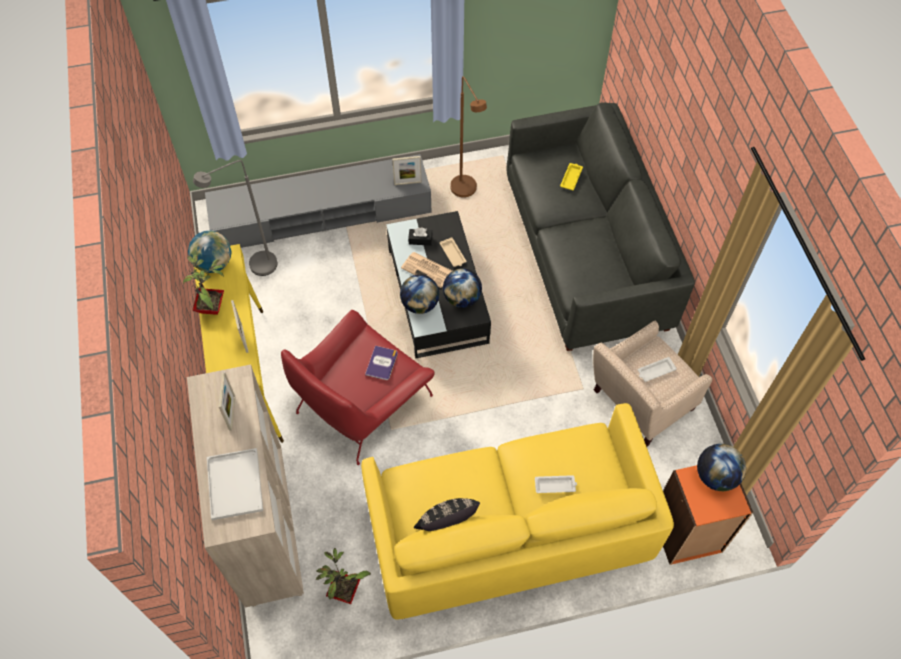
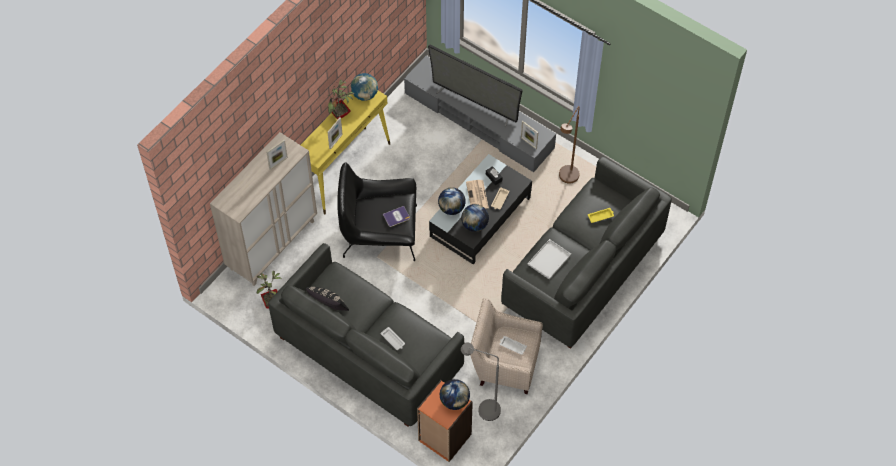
camera: 50 degrees right, 0 degrees up
grey floor lamp [193,160,278,276] -> grey floor lamp moved to [461,342,501,421]
white tray [207,448,263,520] -> white tray moved to [527,239,571,280]
red armchair [281,310,434,465] -> black armchair [338,162,417,261]
yellow sofa [361,403,674,620] -> grey sofa [268,243,464,427]
none -> television [428,44,523,127]

